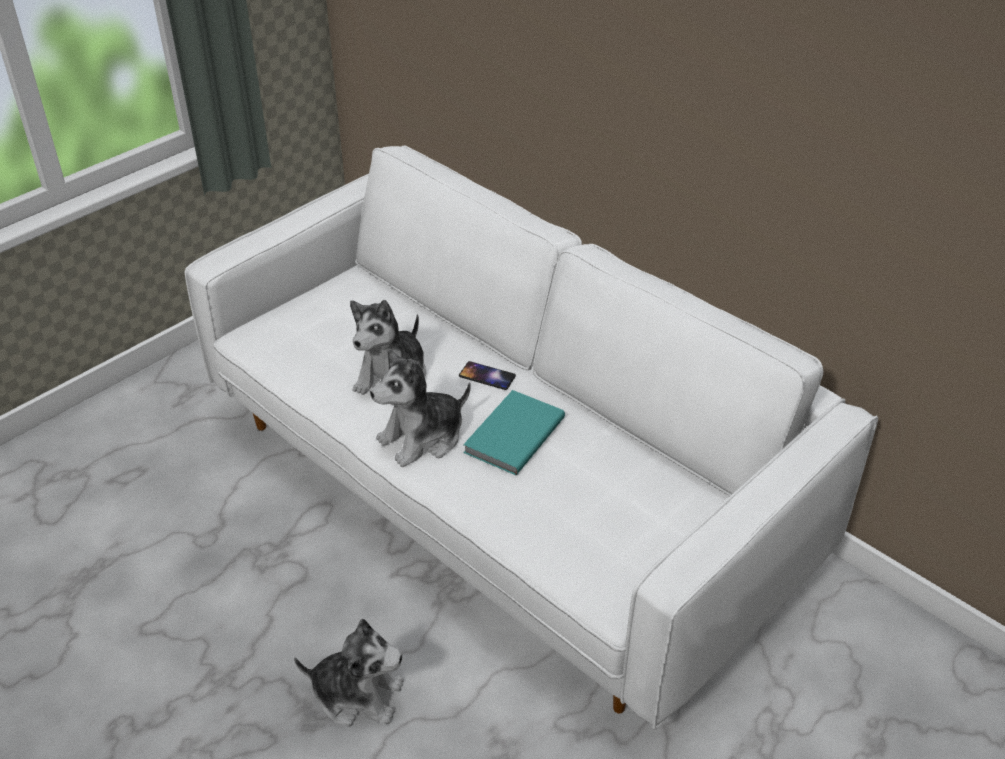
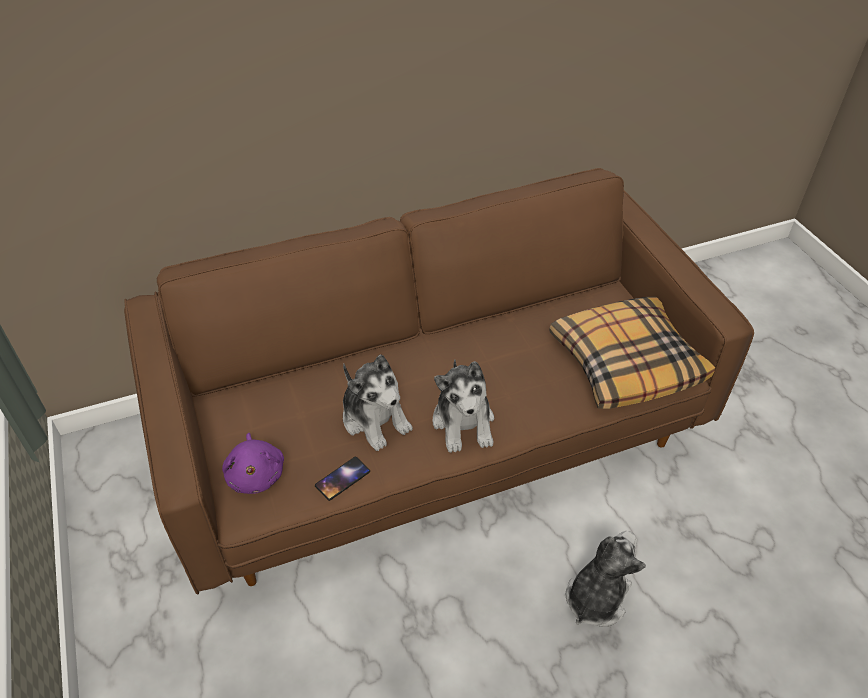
camera: 65 degrees left, 5 degrees up
white sofa [185,145,878,730] -> brown sofa [124,168,754,595]
phone [459,361,516,390] -> phone moved to [315,457,370,501]
turquoise book [463,390,565,475] -> none
none -> purple plush toy [222,433,284,494]
none -> pillow [550,297,715,409]

